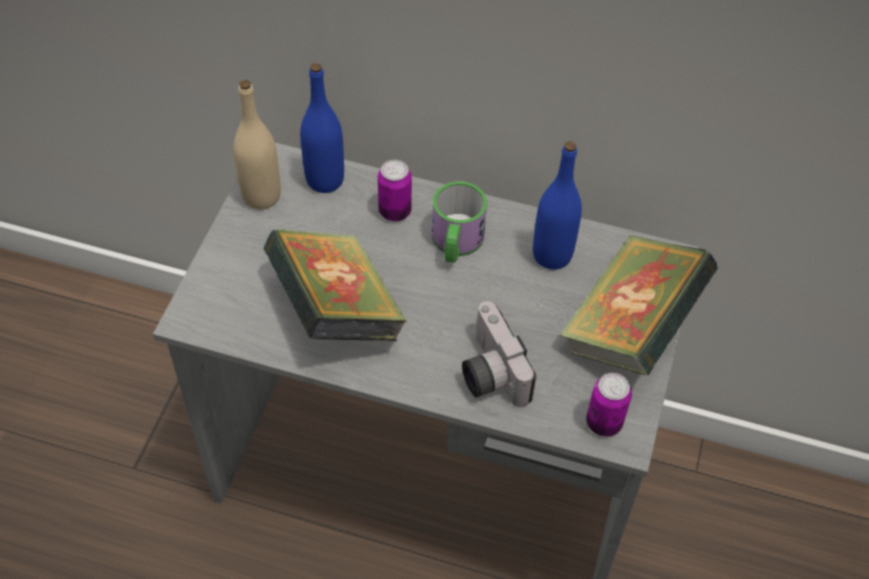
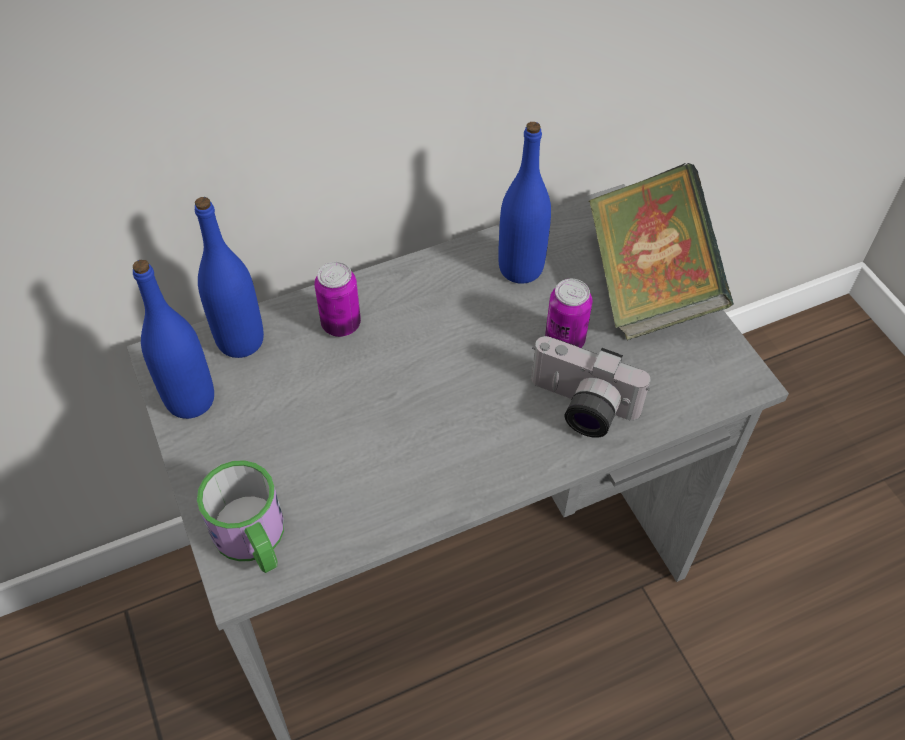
camera: 40 degrees left, 0 degrees up
beige bottle [233,80,281,210] -> blue bottle [133,260,214,419]
book [263,229,407,341] -> none
mug [432,181,487,263] -> mug moved to [197,460,284,573]
can [586,373,632,437] -> can moved to [545,279,592,348]

